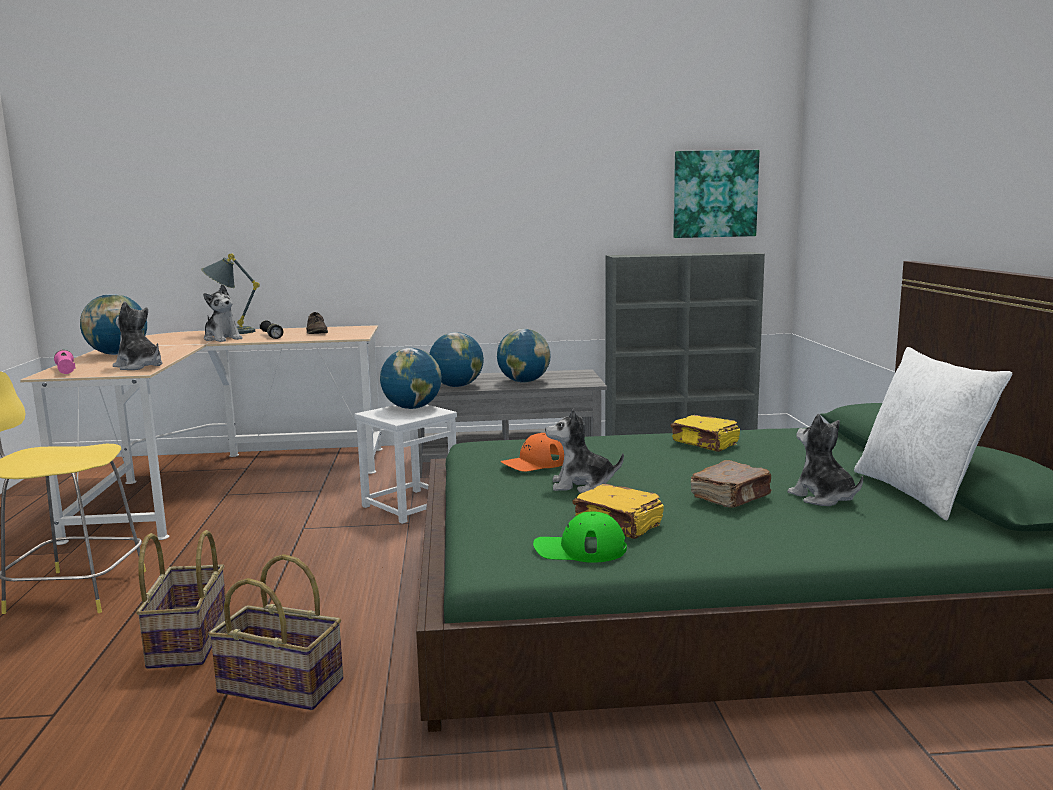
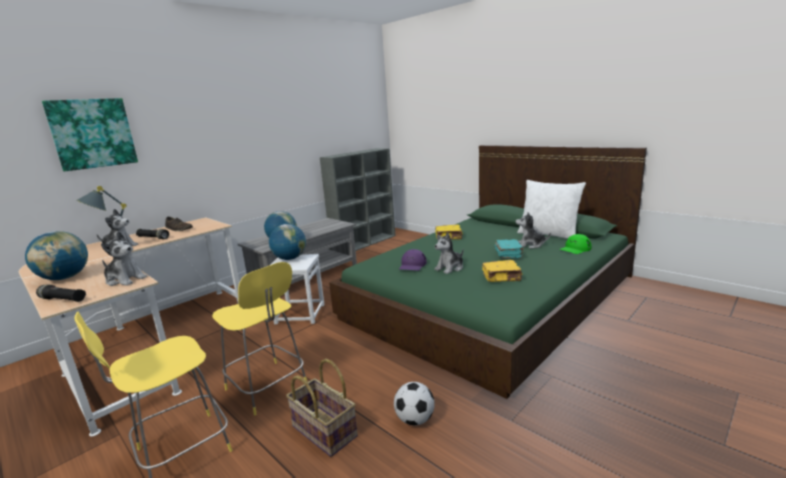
camera: 40 degrees left, 5 degrees up
pink flashlight [54,350,76,374] -> black flashlight [36,284,86,302]
plush toy [113,301,162,370] -> plush toy turned 150 degrees counterclockwise [101,231,147,286]
basket [208,554,343,710] -> football [394,382,435,425]
globe [497,329,551,383] -> none
orange cap [501,433,564,472] -> purple cap [399,249,427,271]
green cap [533,511,627,563] -> green cap moved to [559,234,592,254]
picture [673,150,760,238] -> picture moved to [42,98,138,171]
brown book [690,460,772,508] -> turquoise book [495,239,524,258]
none -> yellow stool [212,262,307,416]

